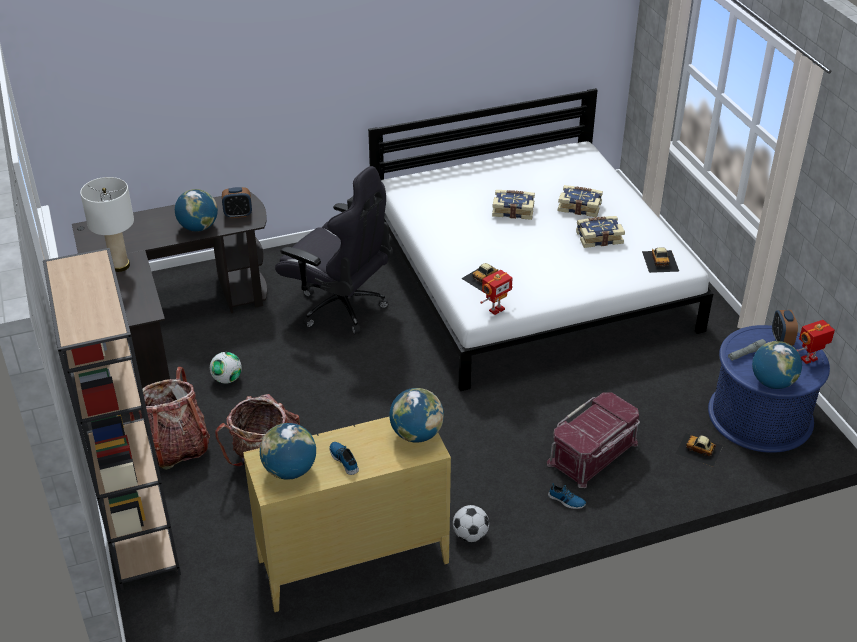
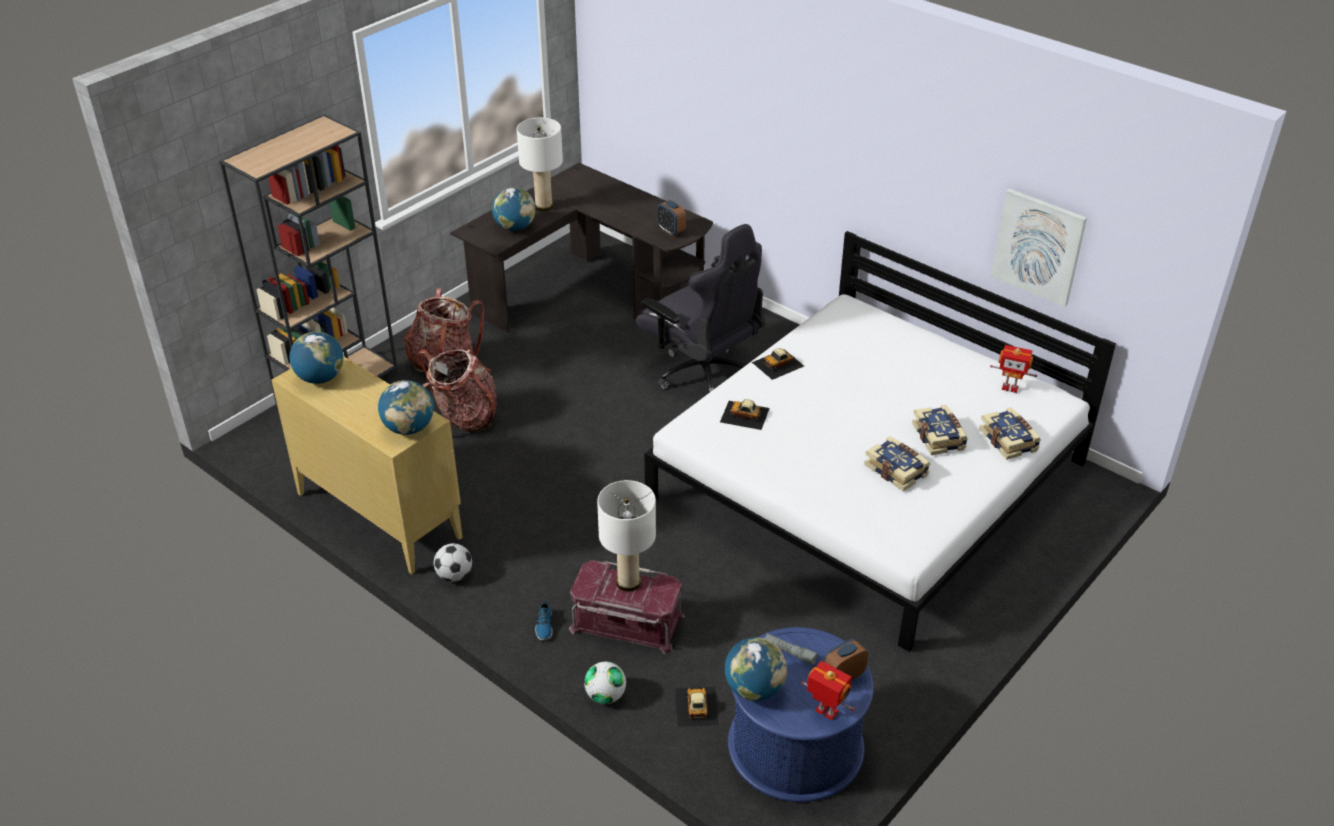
camera: 60 degrees right, 0 degrees up
globe [175,189,218,232] -> globe moved to [492,187,536,231]
football [210,352,242,384] -> football moved to [584,662,626,704]
black office chair [275,166,393,334] -> black office chair turned 45 degrees counterclockwise [636,224,765,393]
shoe [329,442,359,475] -> none
toy robot [480,270,513,315] -> toy robot moved to [990,345,1037,393]
book [492,190,535,220] -> book moved to [979,407,1041,460]
toy car [642,247,680,273] -> toy car moved to [752,348,804,380]
none -> white table lamp [597,480,656,592]
none -> picture [991,189,1087,307]

